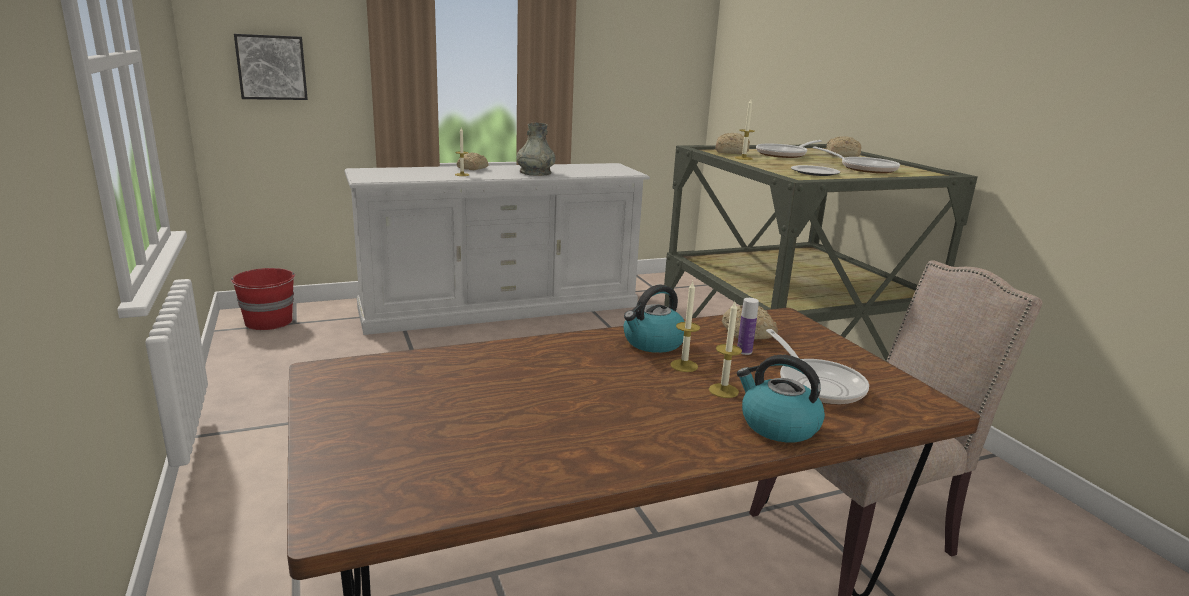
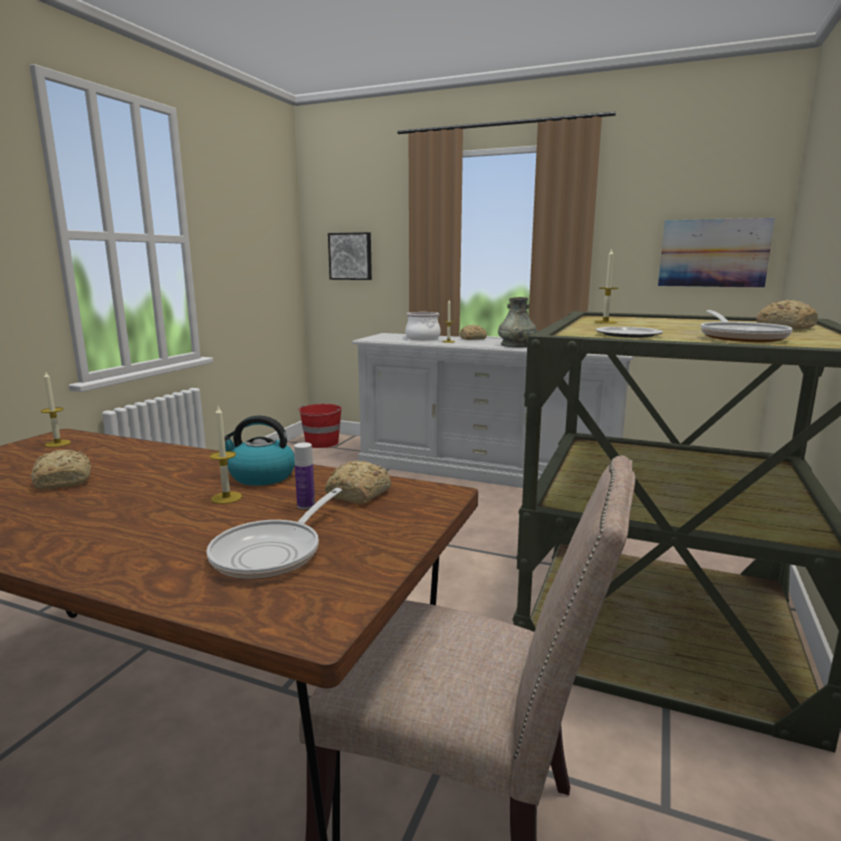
camera: 45 degrees right, 5 degrees down
candle [709,302,742,398] -> candle moved to [41,372,71,447]
bread [715,133,750,154] -> bread moved to [31,450,91,489]
kettle [737,355,825,443] -> none
frying pan [756,140,822,158] -> none
none -> cooking pot [405,312,441,340]
none -> picture [658,218,775,288]

